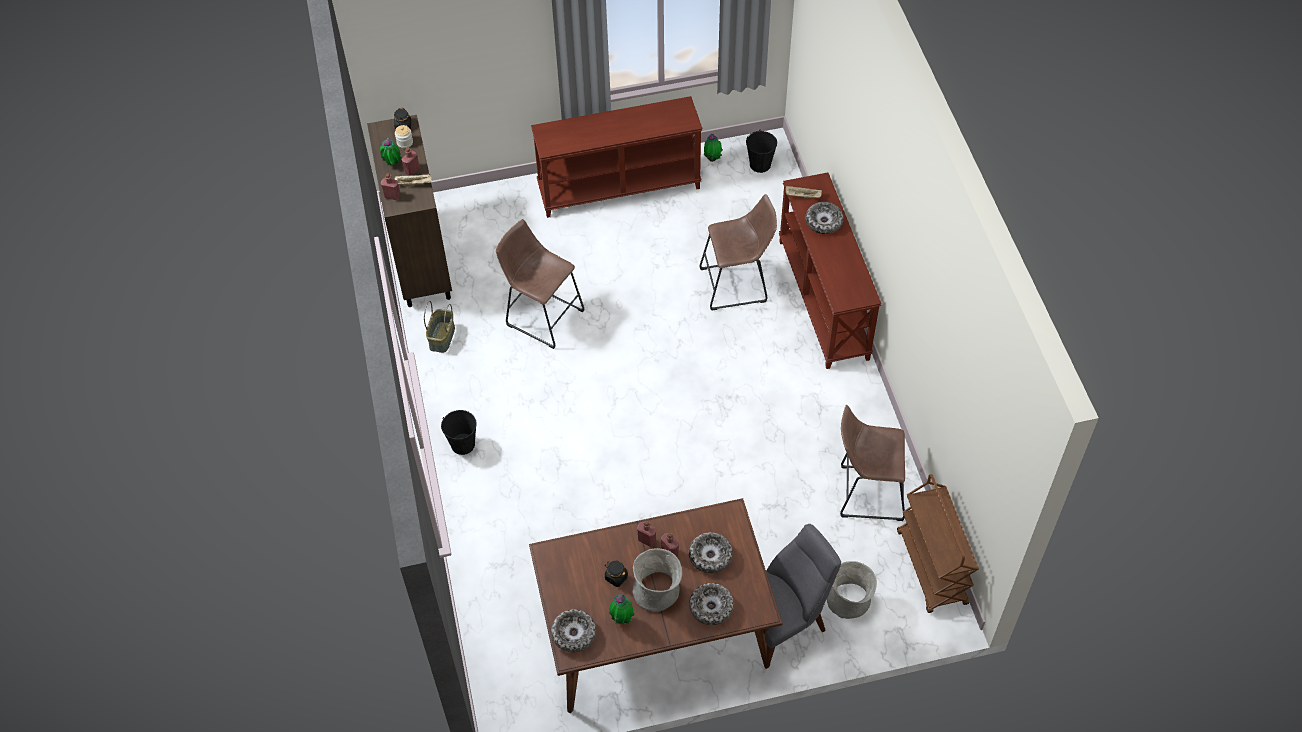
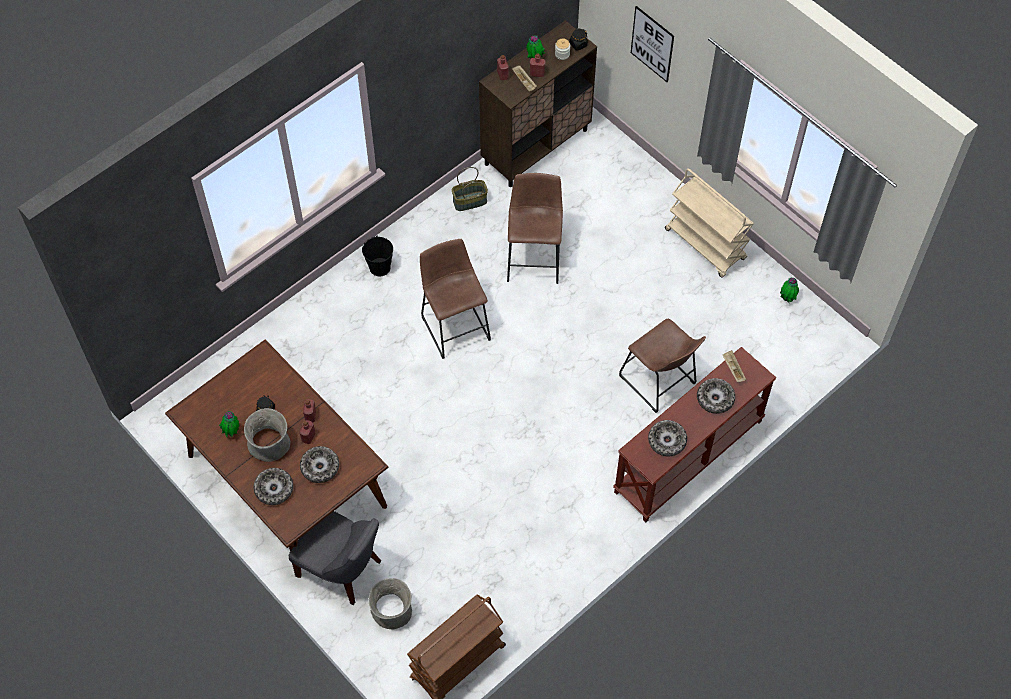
camera: 60 degrees right, 5 degrees up
brown console table [531,96,702,218] -> beige cart [665,168,754,278]
bowl [551,609,596,652] -> bowl moved to [648,420,687,456]
black bucket [746,130,777,173] -> none
brown stool [840,405,905,521] -> brown stool moved to [420,239,491,359]
none -> picture [631,6,674,82]

